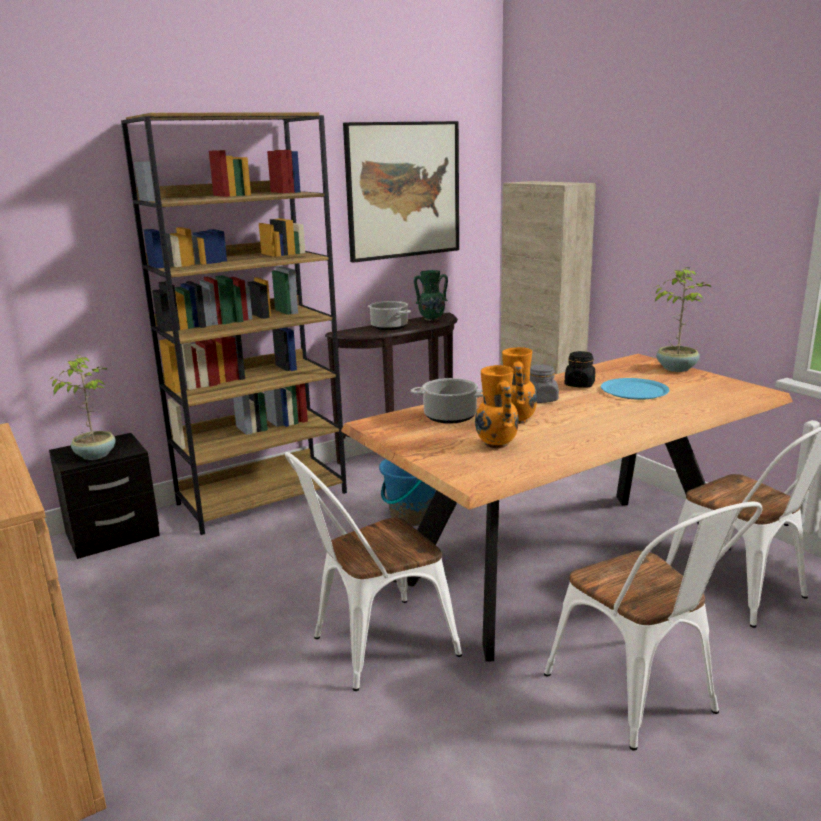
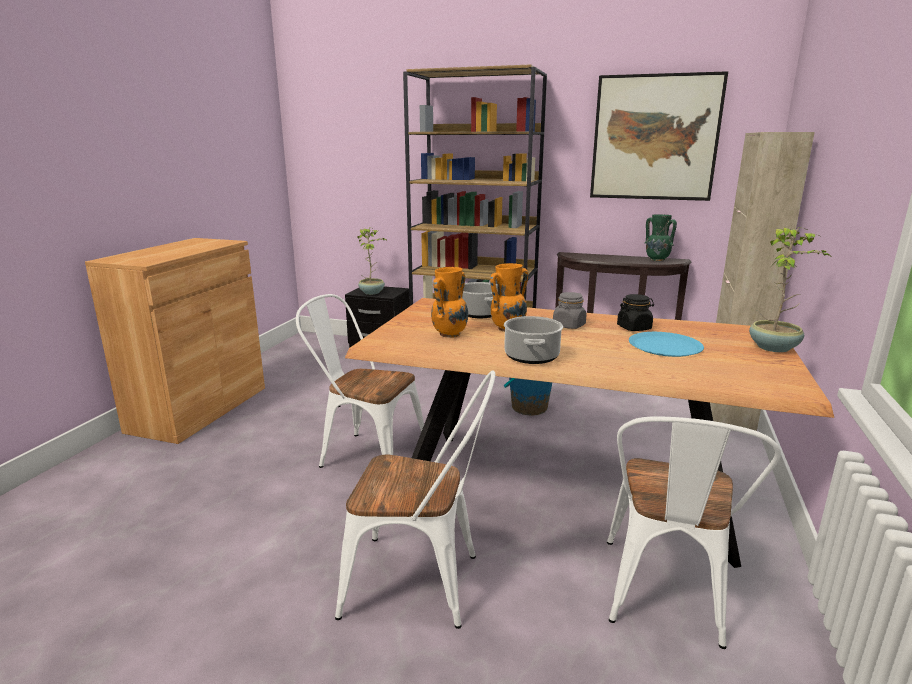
camera: 50 degrees right, 0 degrees up
cooking pot [368,301,411,330] -> cooking pot moved to [504,316,563,364]
white chair [544,502,762,751] -> white chair turned 105 degrees counterclockwise [335,371,496,629]

